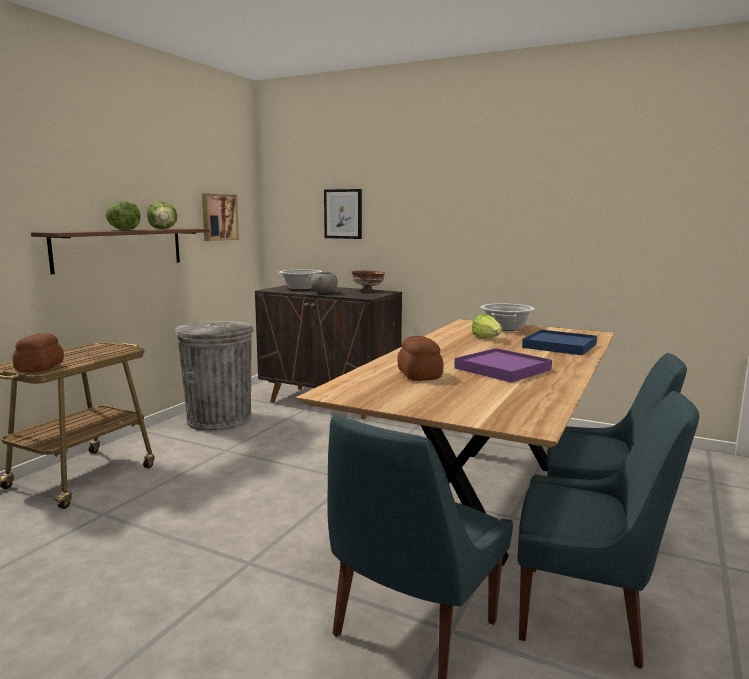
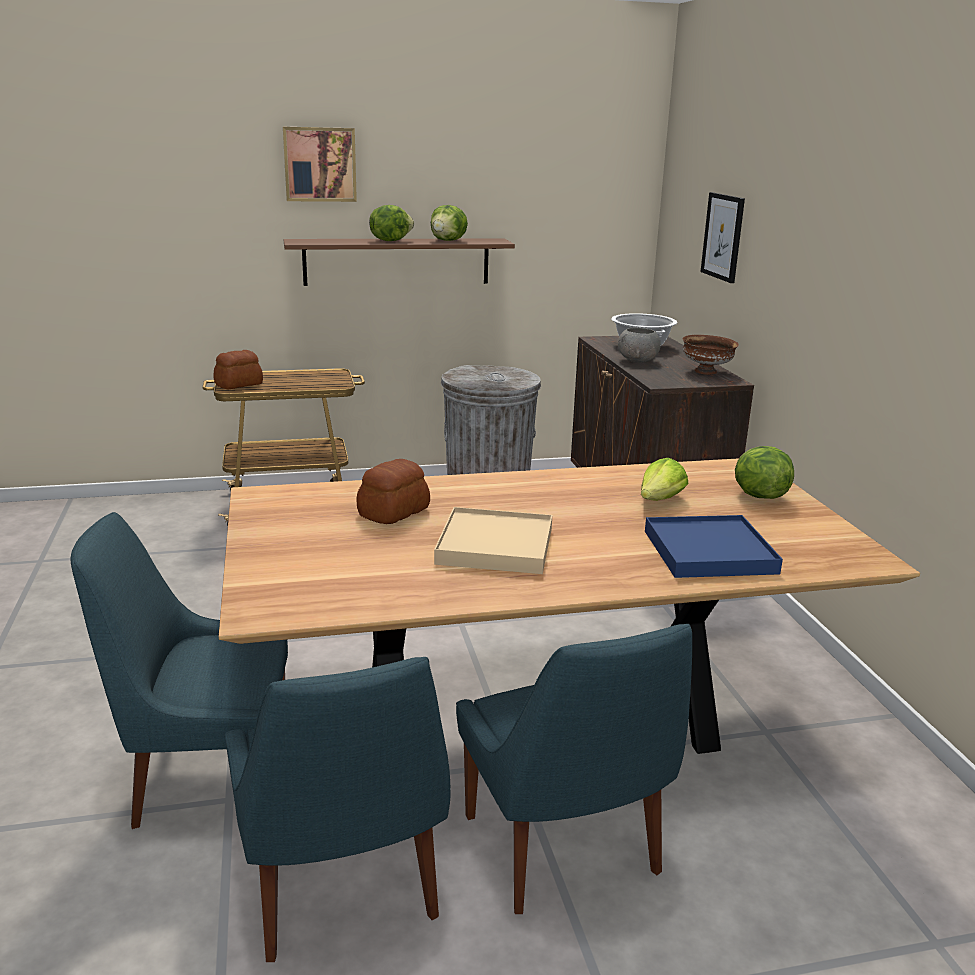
camera: 50 degrees right, 10 degrees up
picture [202,194,239,241] -> picture moved to [283,127,357,202]
purple tray [454,348,552,383] -> beige tray [434,507,552,574]
cooking pot [481,303,535,331] -> lettuce [735,446,794,499]

